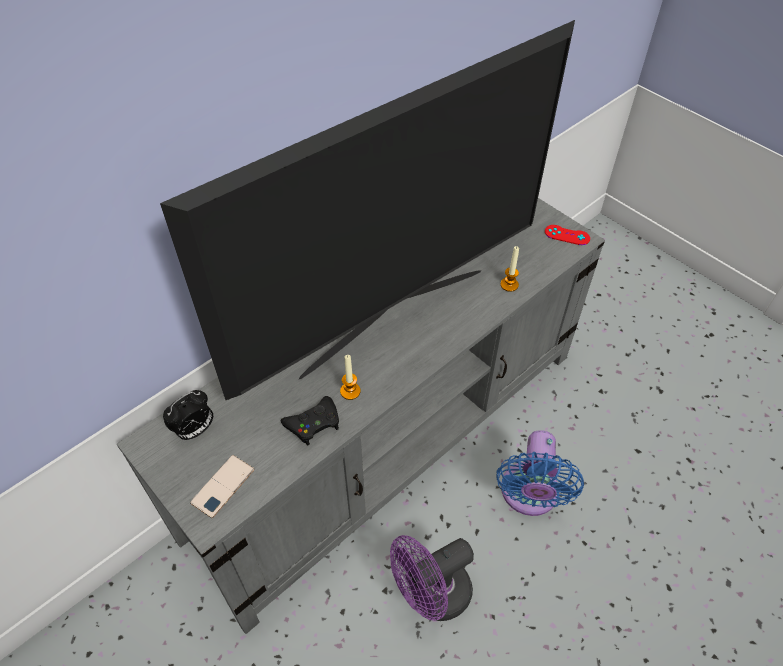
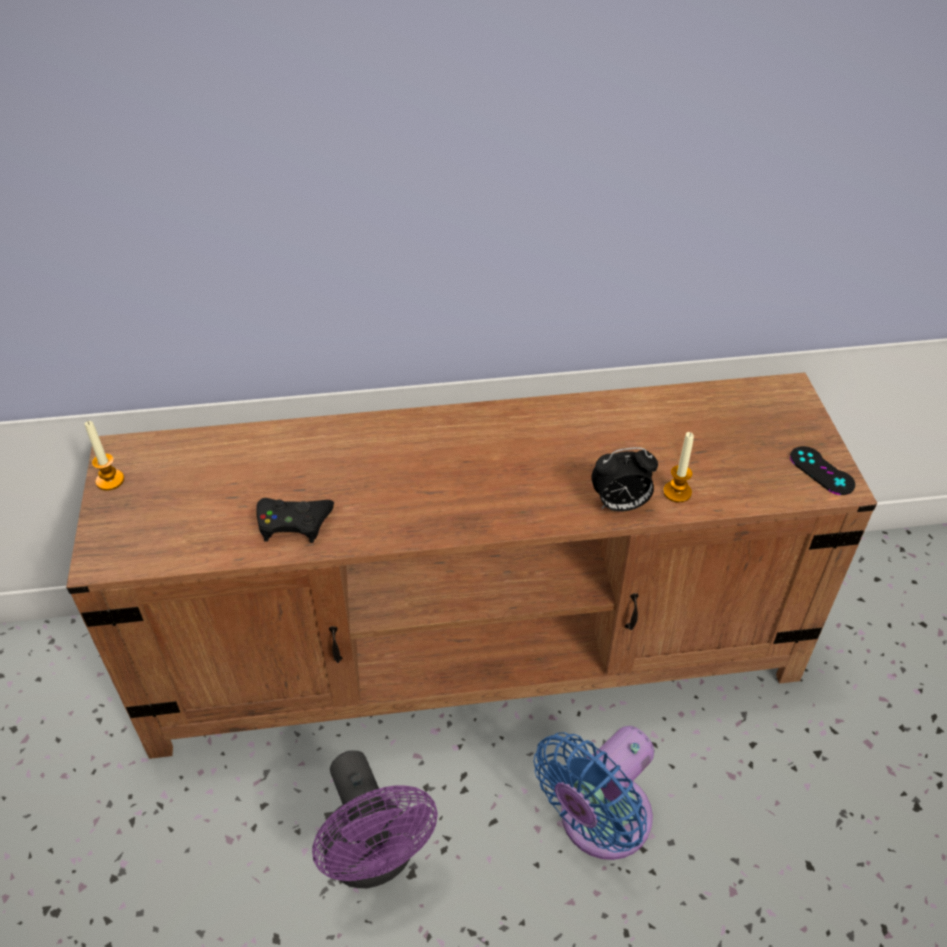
camera: 35 degrees right, 5 degrees down
grey tv stand [117,198,605,634] -> brown tv stand [66,372,877,759]
television [160,20,575,400] -> none
alarm clock [163,390,213,441] -> alarm clock moved to [591,447,658,511]
phone [190,455,255,518] -> none
candle [340,355,360,400] -> candle moved to [84,421,124,491]
purple fan [390,535,474,621] -> purple fan turned 120 degrees counterclockwise [312,751,438,888]
red game controller [545,225,590,245] -> black game controller [790,446,855,495]

